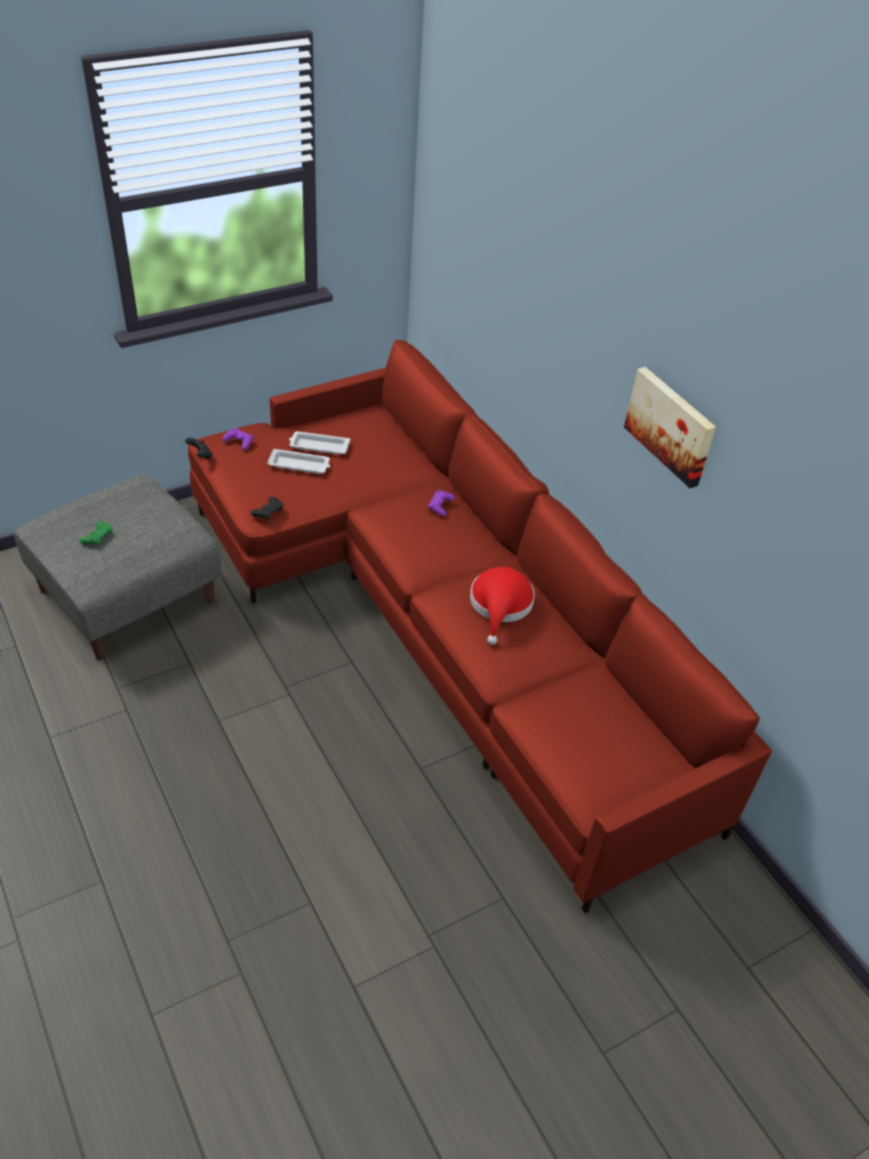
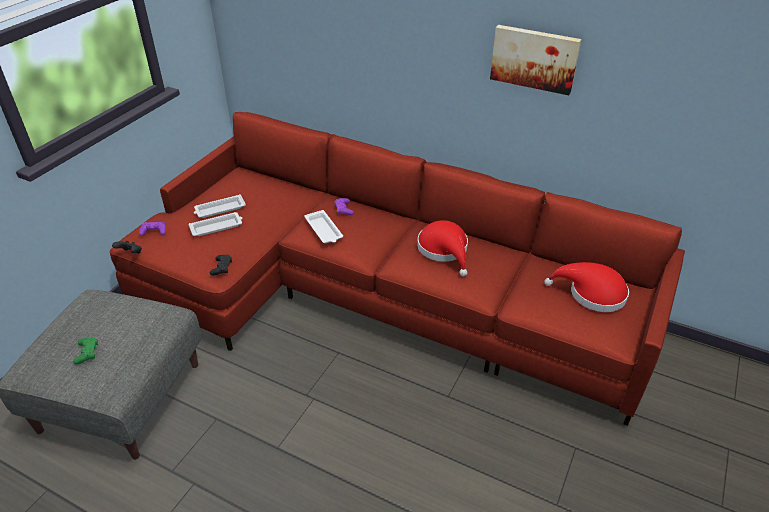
camera: 30 degrees left, 5 degrees down
none -> white tray [304,210,343,243]
none -> red hat [544,262,629,312]

